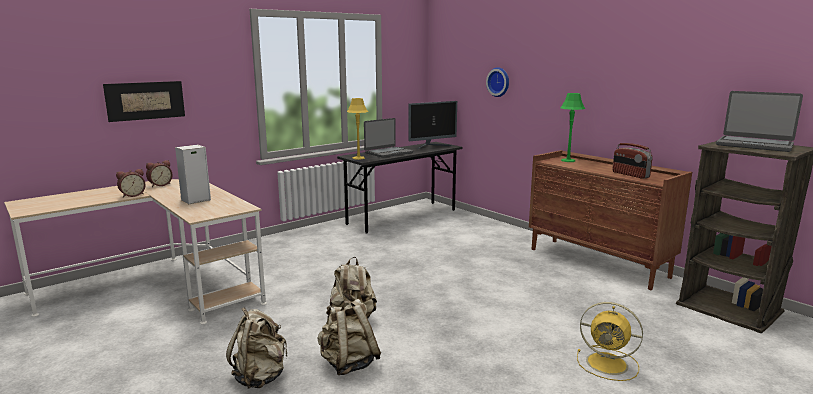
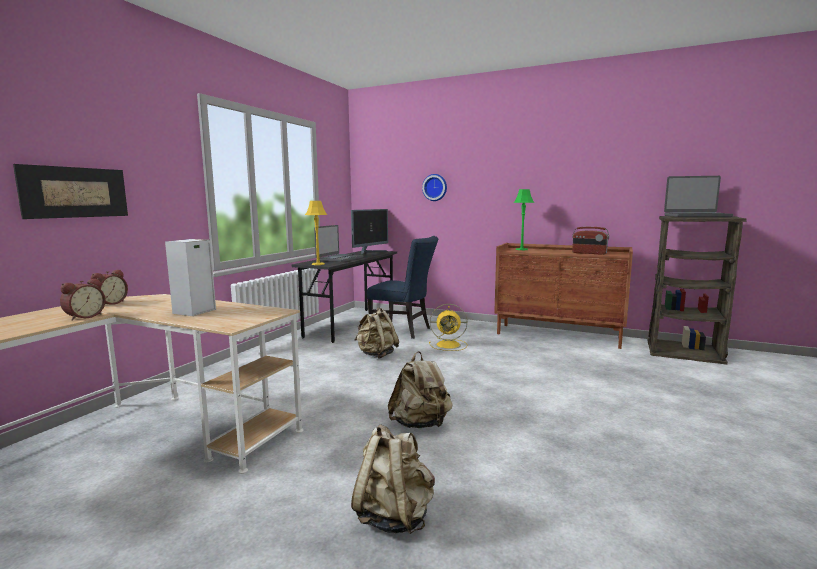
camera: 25 degrees left, 5 degrees down
beige backpack [317,299,381,375] -> beige backpack moved to [354,307,399,359]
yellow fan [577,302,643,381] -> yellow fan moved to [429,304,467,351]
none -> blue chair [367,236,438,339]

